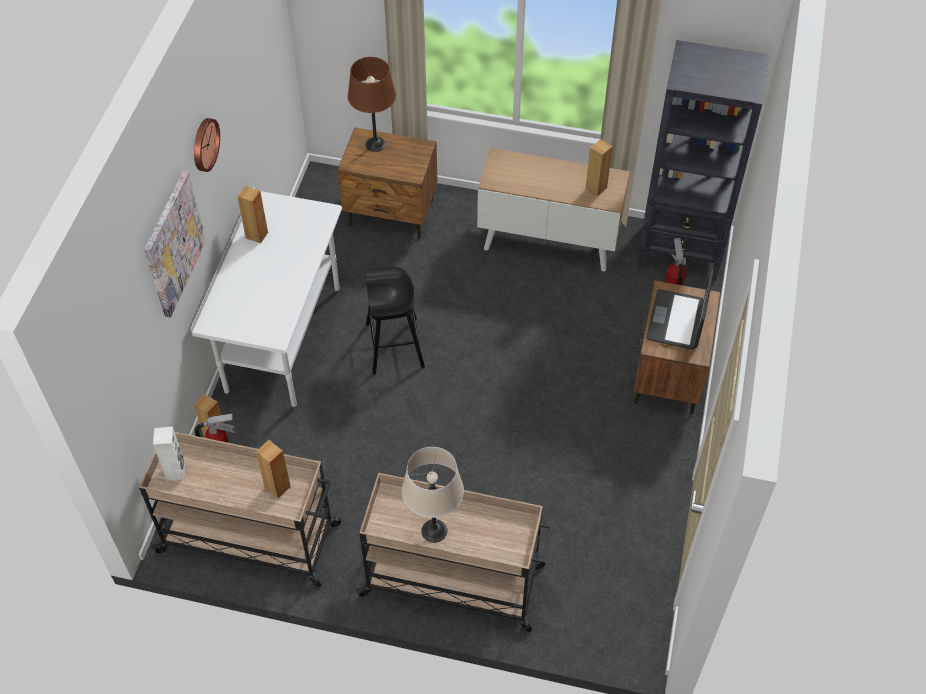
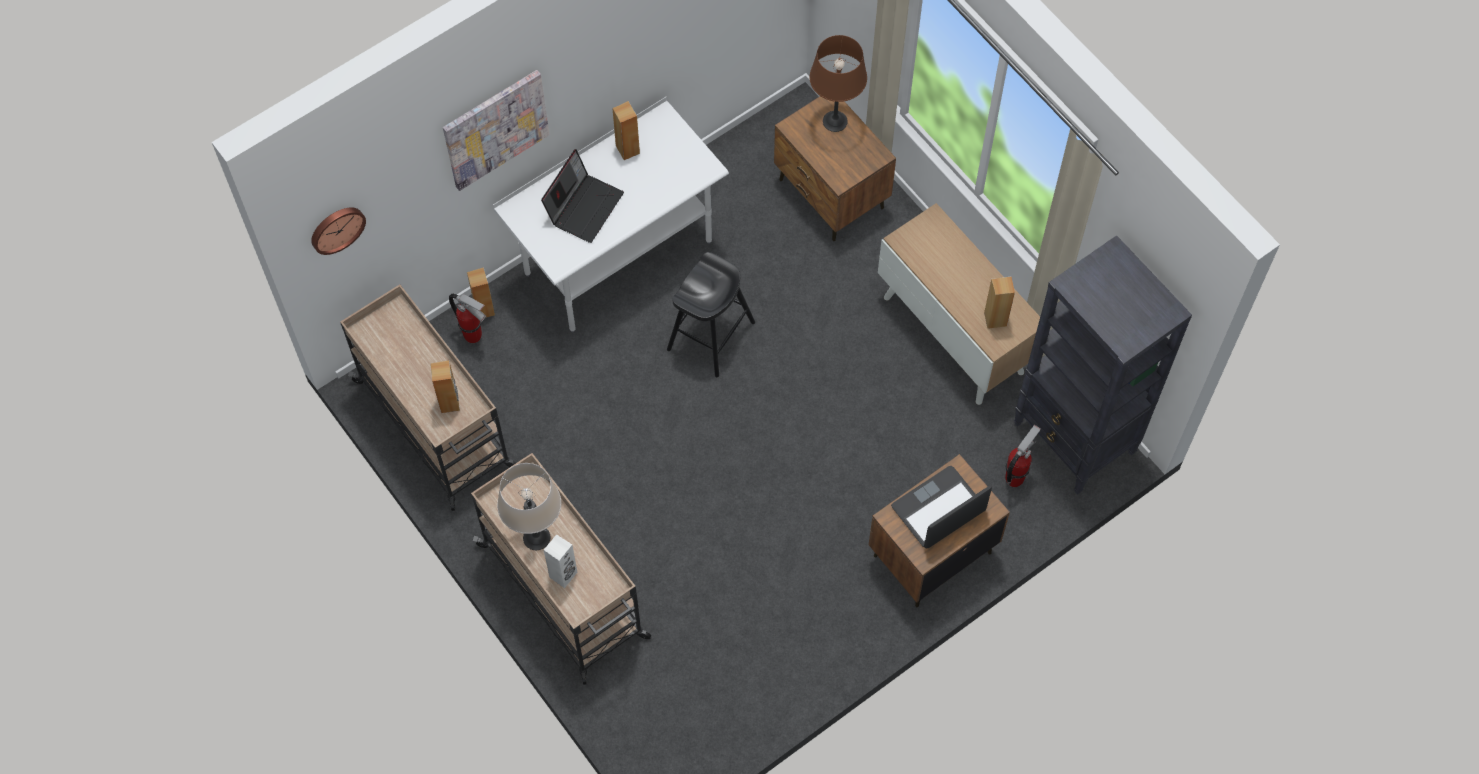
camera: 40 degrees right, 10 degrees up
white speaker [153,427,185,481] -> white speaker moved to [544,534,577,588]
wall clock [194,118,220,172] -> wall clock moved to [311,207,366,255]
none -> laptop [541,149,624,243]

